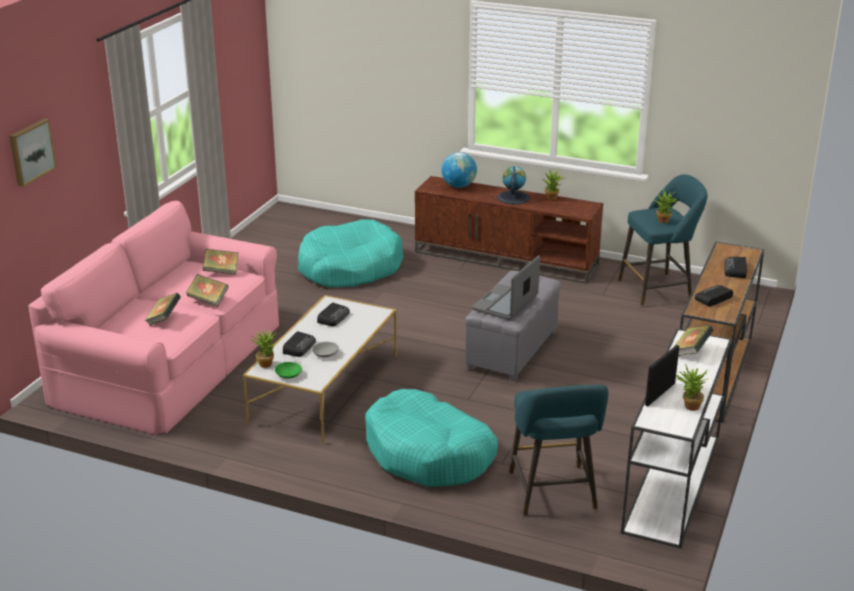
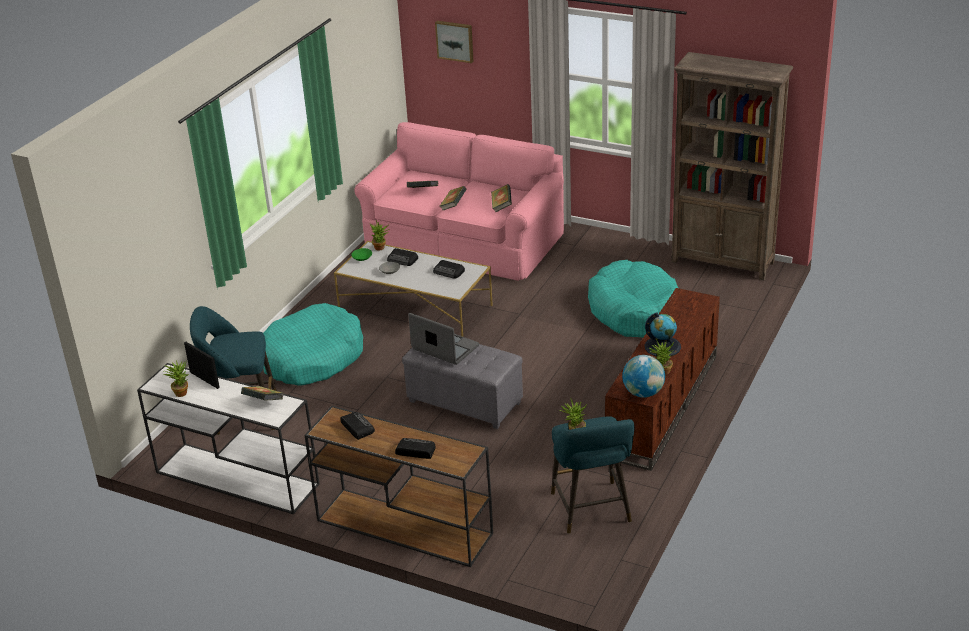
camera: 95 degrees right, 5 degrees up
globe [441,152,477,188] -> globe moved to [622,355,665,397]
none -> brown bookcase [671,52,793,280]

